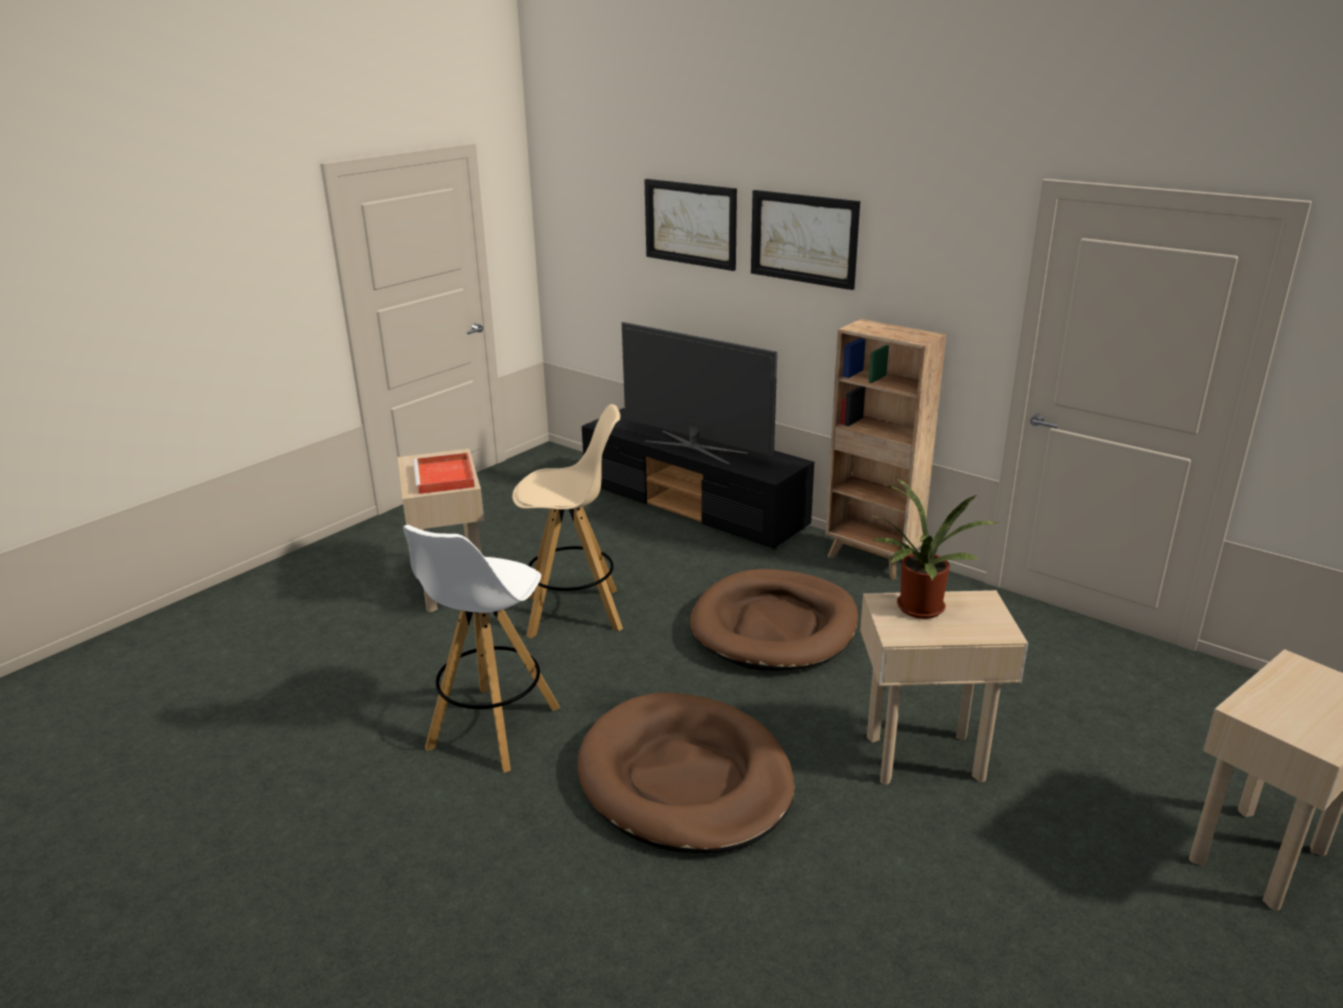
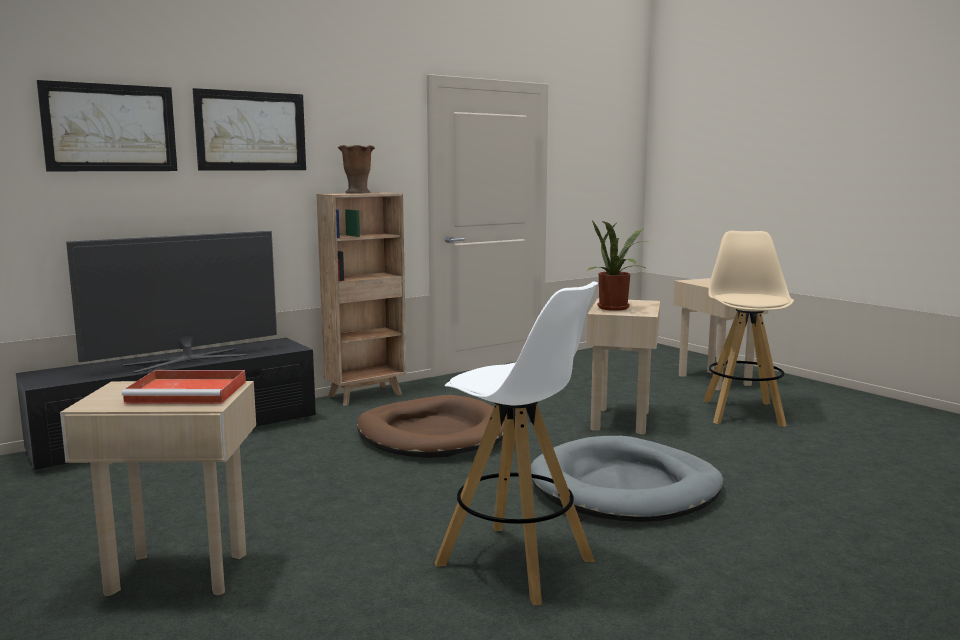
camera: 75 degrees left, 15 degrees down
beige stool [512,404,623,638] -> beige stool moved to [703,231,794,427]
brown dog bed [577,692,795,853] -> grey dog bed [531,436,723,522]
none -> brown vase [338,145,375,194]

